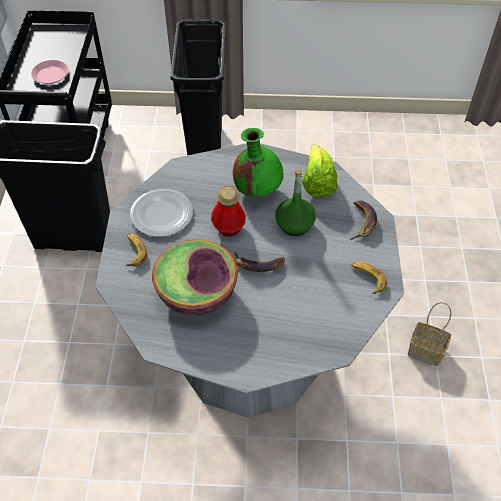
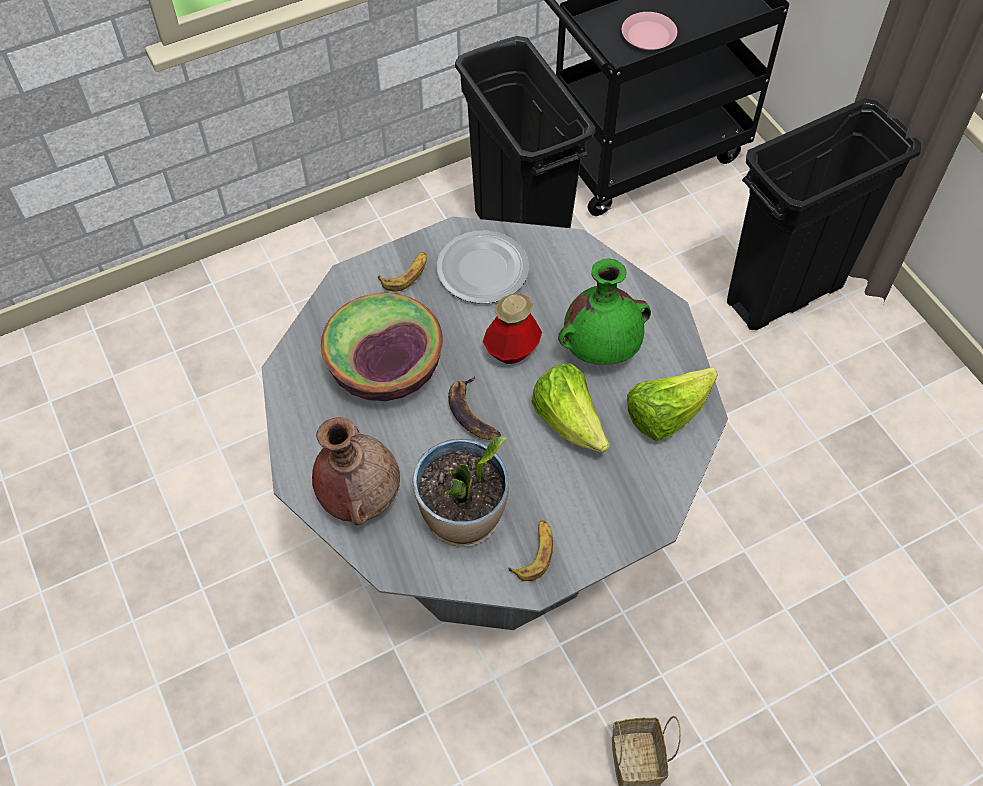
camera: 60 degrees right, 5 degrees up
green bottle [275,170,316,236] -> lettuce [531,363,610,452]
banana [350,201,377,240] -> none
none -> brown vase [312,417,400,525]
none -> potted plant [413,436,509,547]

